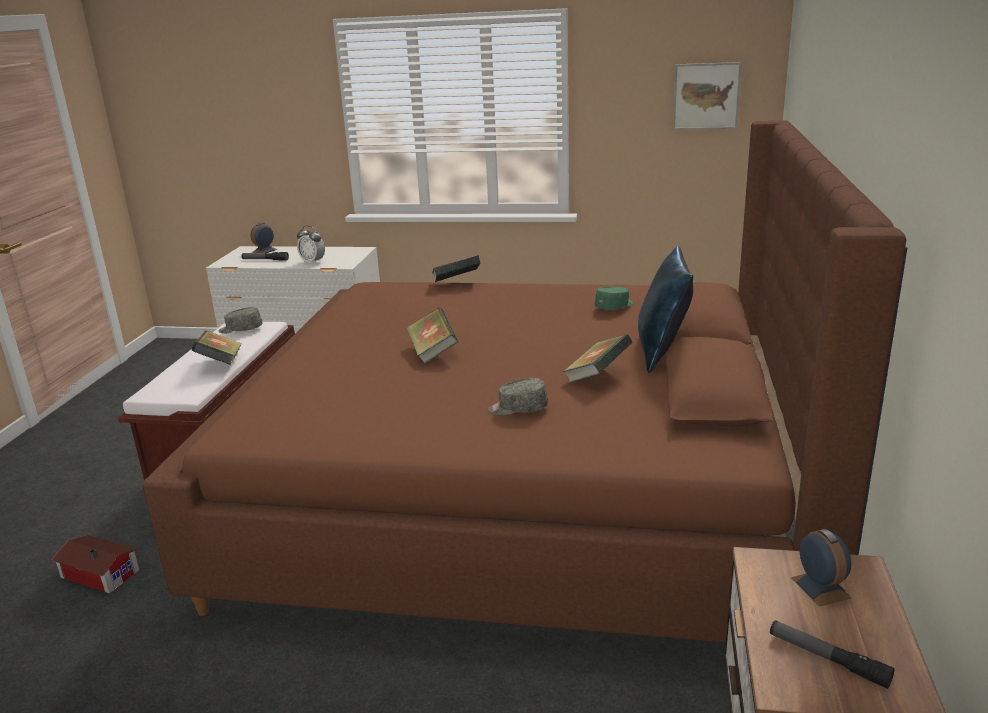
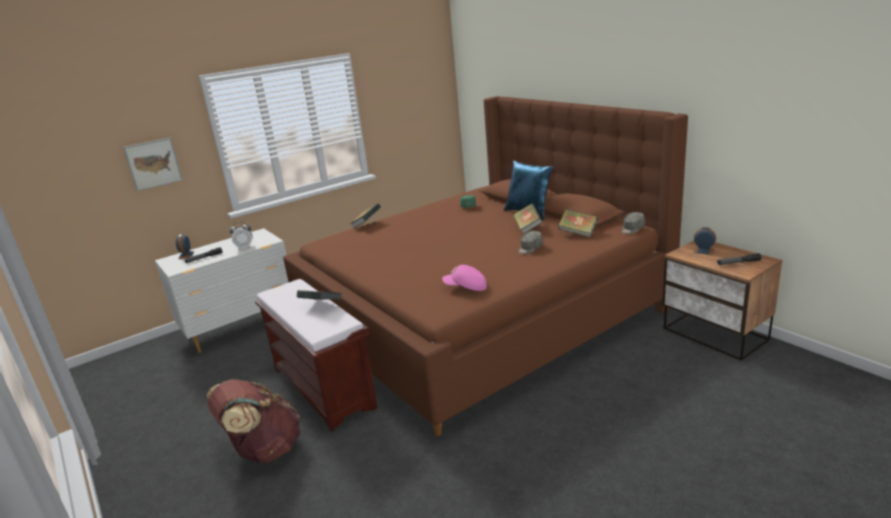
camera: 45 degrees left, 0 degrees up
toy house [51,535,139,594] -> none
grey cap [219,307,263,334] -> grey cap moved to [621,212,645,234]
book [406,307,458,364] -> book moved to [558,209,597,237]
picture [673,62,742,130] -> picture moved to [123,138,183,191]
none -> brown backpack [207,379,300,463]
none -> pink cap [442,265,487,291]

